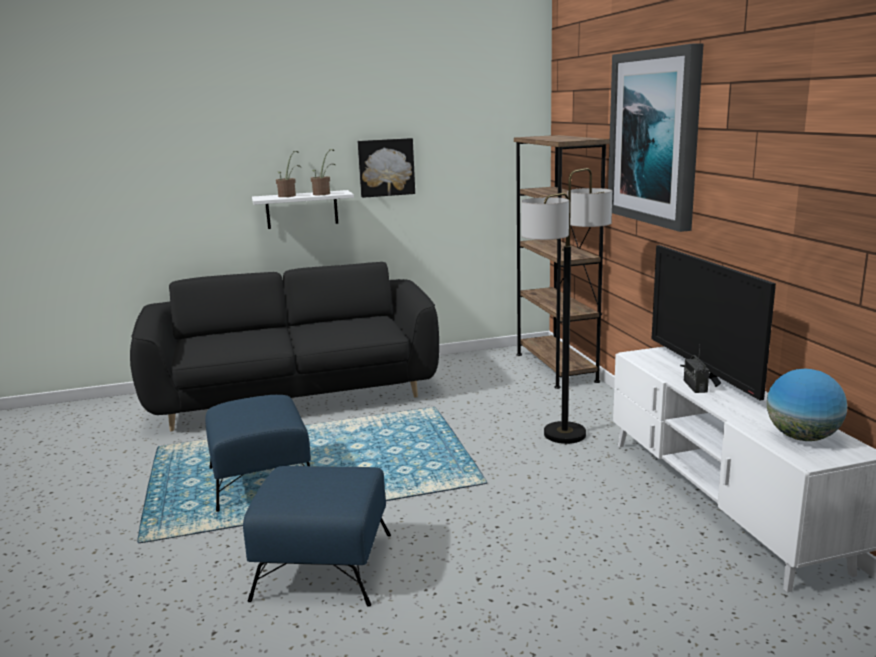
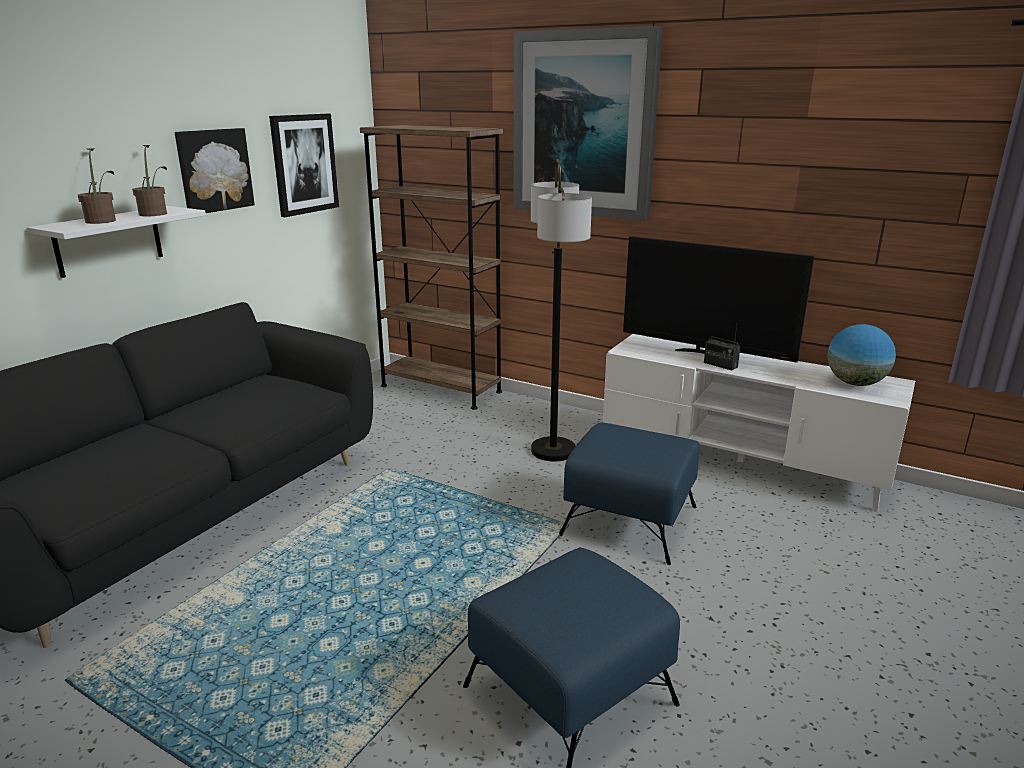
camera: 45 degrees left, 5 degrees up
blue ottoman [205,395,311,512] -> blue ottoman moved to [559,423,700,565]
none -> picture [269,114,339,217]

